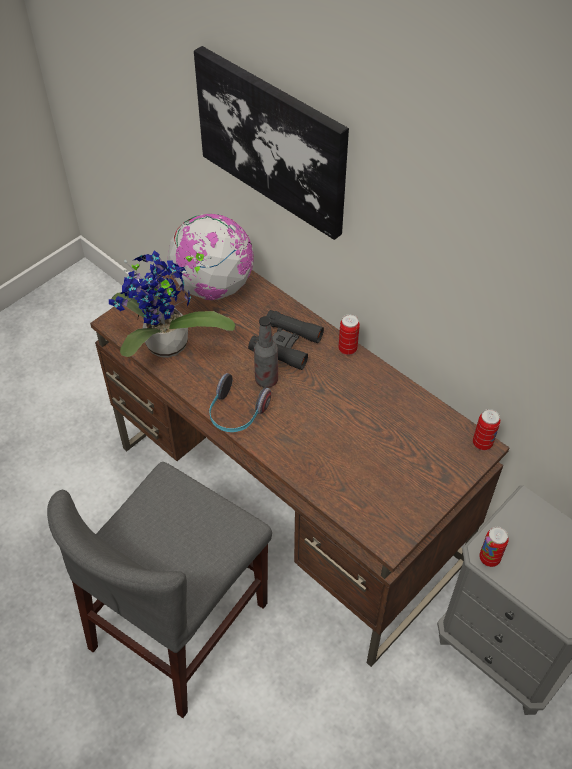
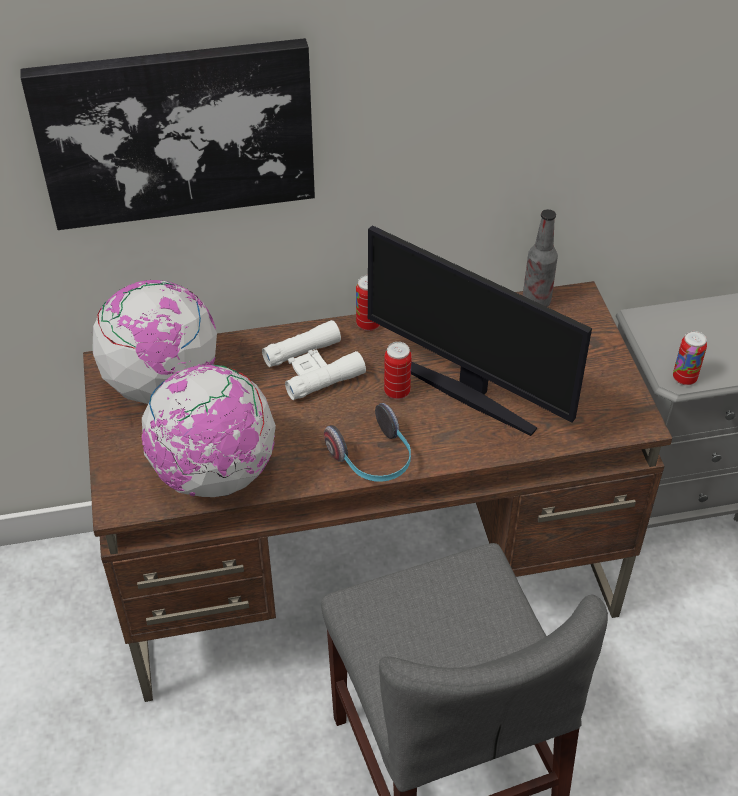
camera: 55 degrees left, 5 degrees down
potted plant [109,250,235,358] -> globe [142,364,276,497]
black binoculars [248,310,324,370] -> white binoculars [262,320,366,400]
bottle [254,316,278,388] -> bottle moved to [523,209,558,307]
can [473,409,500,451] -> can moved to [384,342,412,399]
none -> monitor [368,225,592,436]

